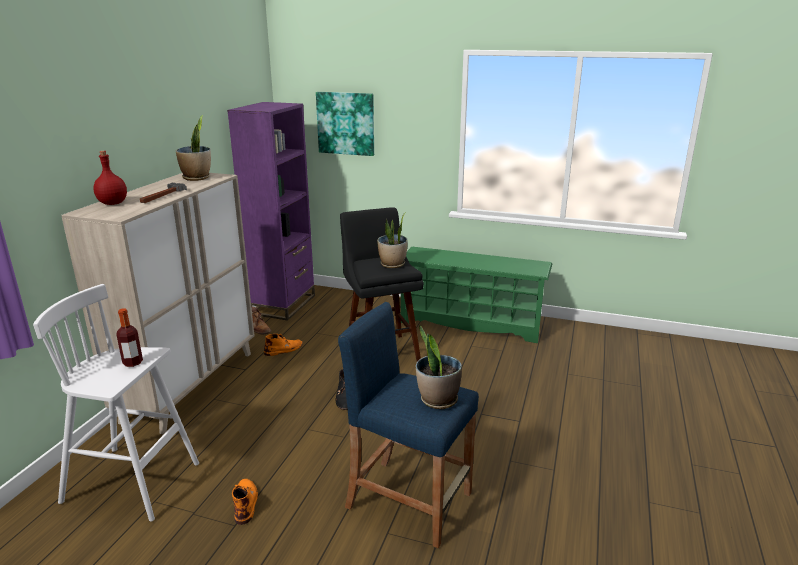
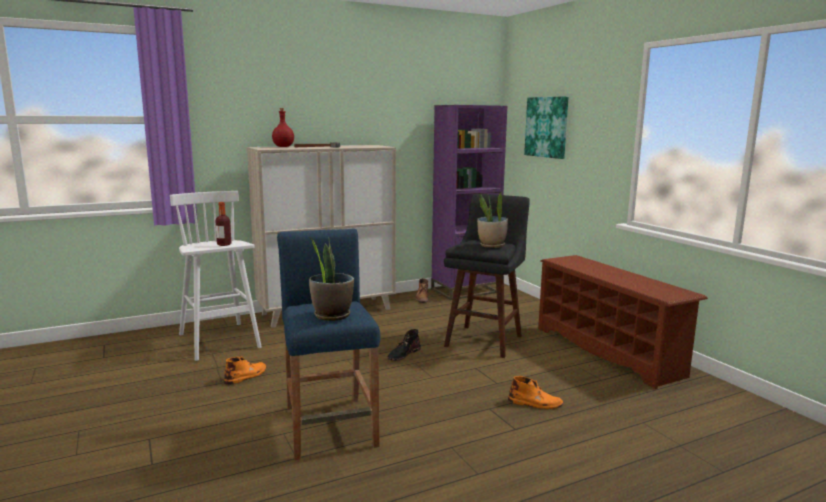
camera: 45 degrees right, 10 degrees down
potted plant [176,115,211,181] -> none
orange boot [264,334,303,356] -> orange boot moved to [508,376,563,409]
green shoe rack [401,247,552,343] -> brown shoe rack [538,255,708,389]

